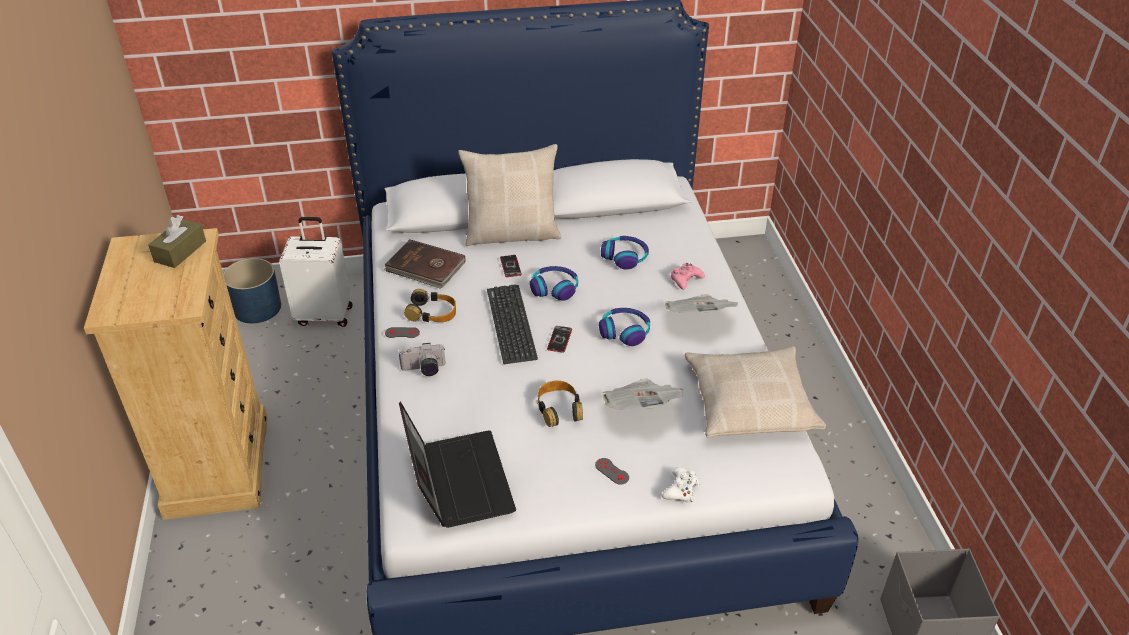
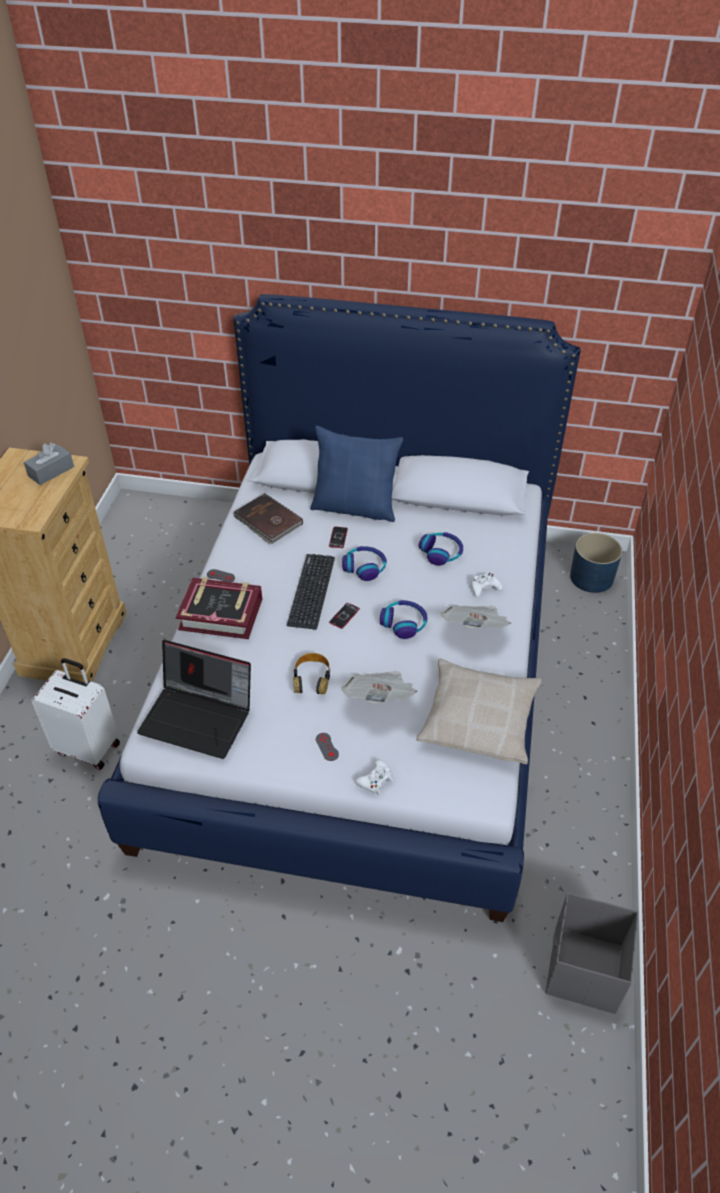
camera: 20 degrees right, 5 degrees up
brown tissue box [148,215,206,268] -> grey tissue box [24,442,74,485]
blue planter [223,258,281,323] -> blue planter moved to [570,533,622,593]
white suitcase [279,217,353,327] -> white suitcase moved to [31,658,120,770]
camera [398,343,446,376] -> book [176,577,262,639]
laptop [399,401,516,528] -> laptop turned 105 degrees clockwise [137,640,251,759]
headphones [404,289,456,322] -> none
beige pillow [458,144,561,246] -> blue pillow [310,426,403,522]
pink game controller [671,263,705,290] -> white game controller [471,573,502,597]

